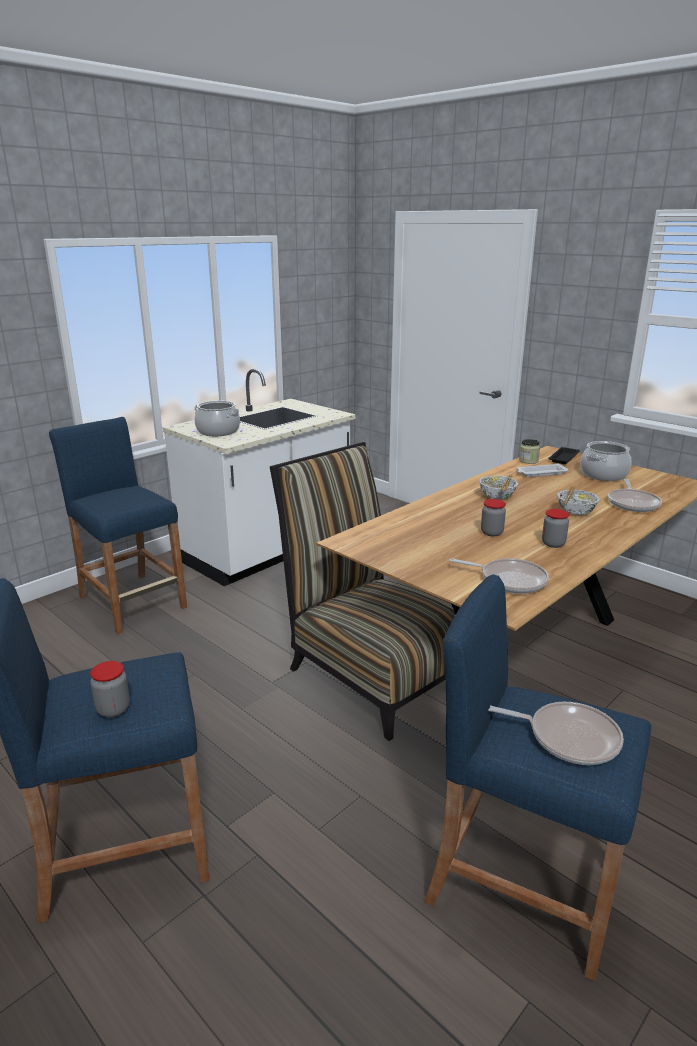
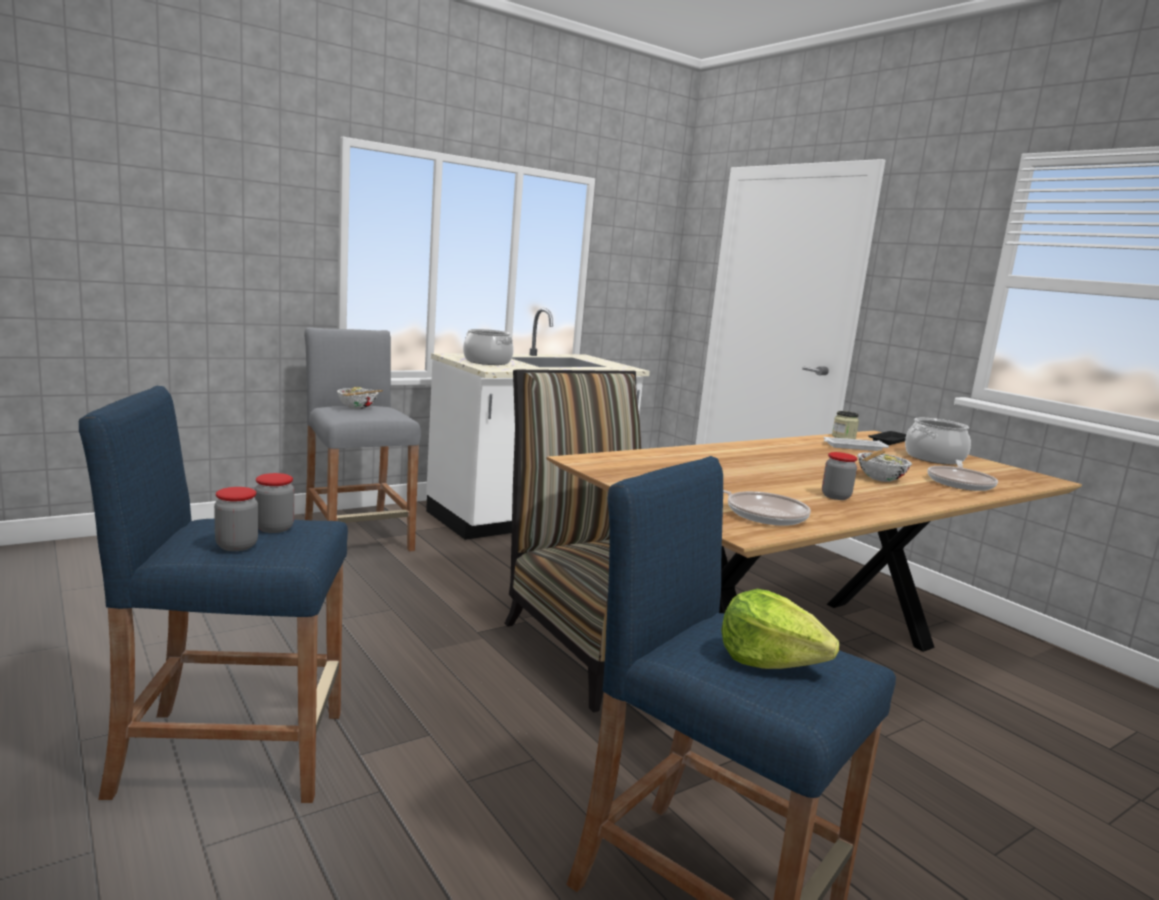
camera: 10 degrees right, 10 degrees down
blue stool [49,417,187,634] -> grey stool [304,328,421,552]
bowl [479,475,519,499] -> bowl moved to [337,387,383,409]
jar [481,499,506,537] -> jar moved to [254,473,294,533]
frying pan [488,702,624,765] -> lettuce [721,589,839,669]

